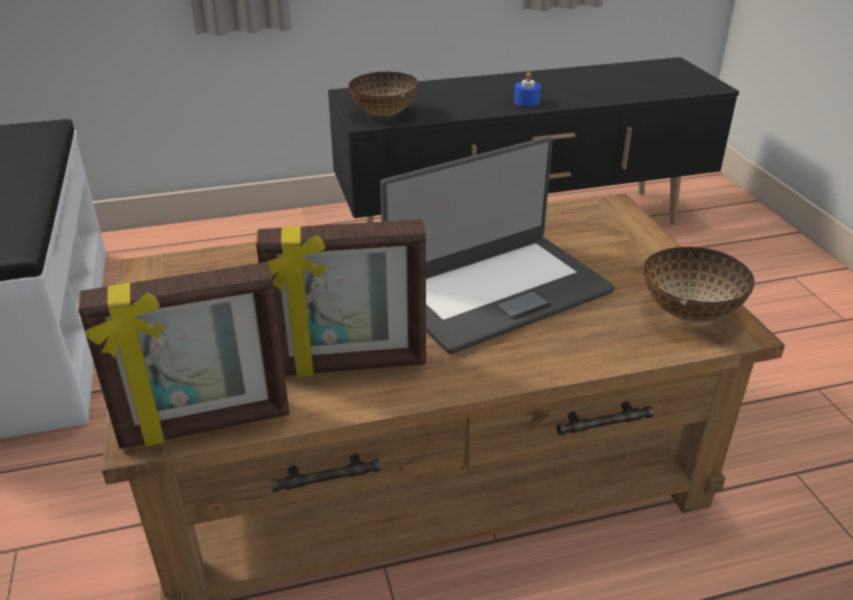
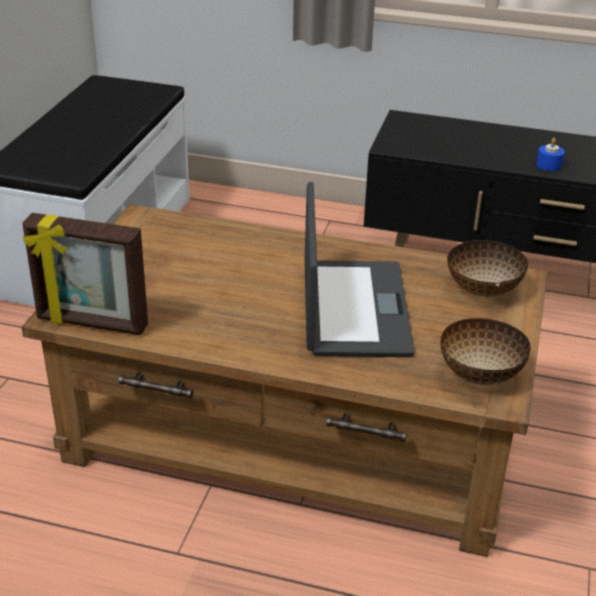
camera: 30 degrees right, 0 degrees up
picture frame [256,219,426,377] -> none
bowl [348,72,418,116] -> bowl moved to [447,240,528,297]
laptop [380,136,615,354] -> laptop turned 90 degrees counterclockwise [304,182,415,357]

